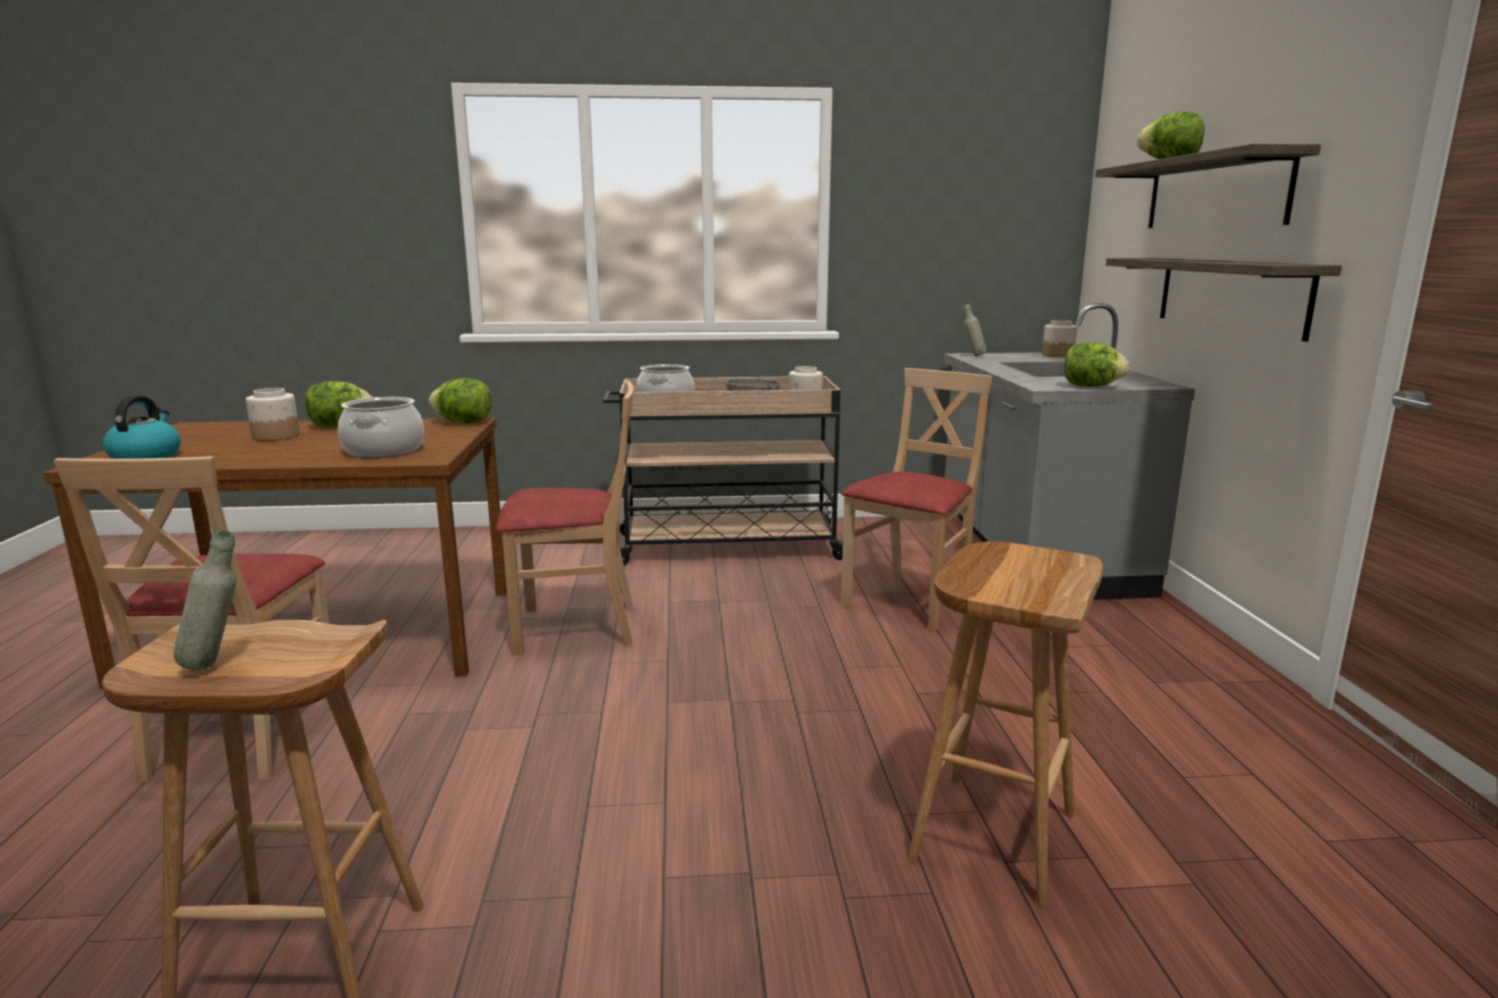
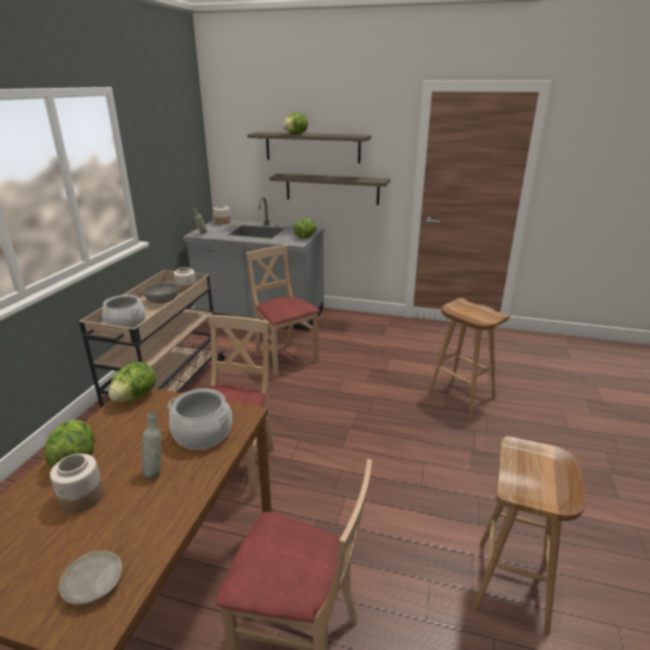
camera: 70 degrees left, 10 degrees up
kettle [103,395,181,459] -> beige plate [59,550,122,605]
grey bottle [174,530,237,670] -> grey bottle moved to [142,412,161,478]

